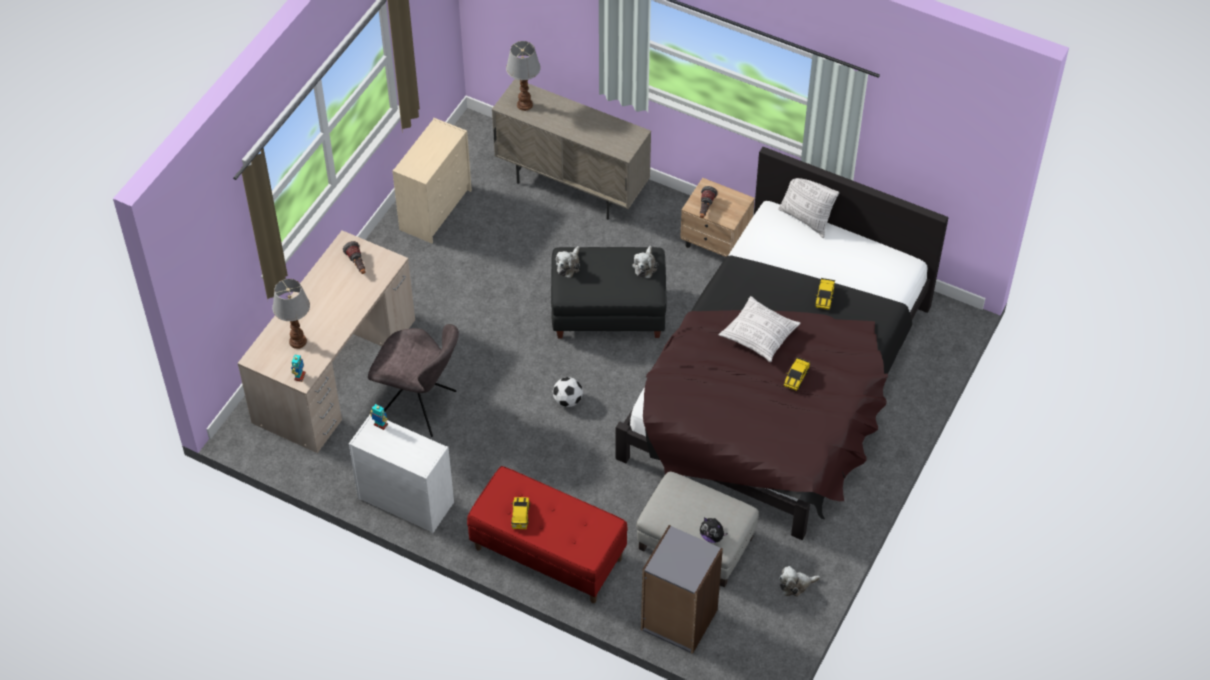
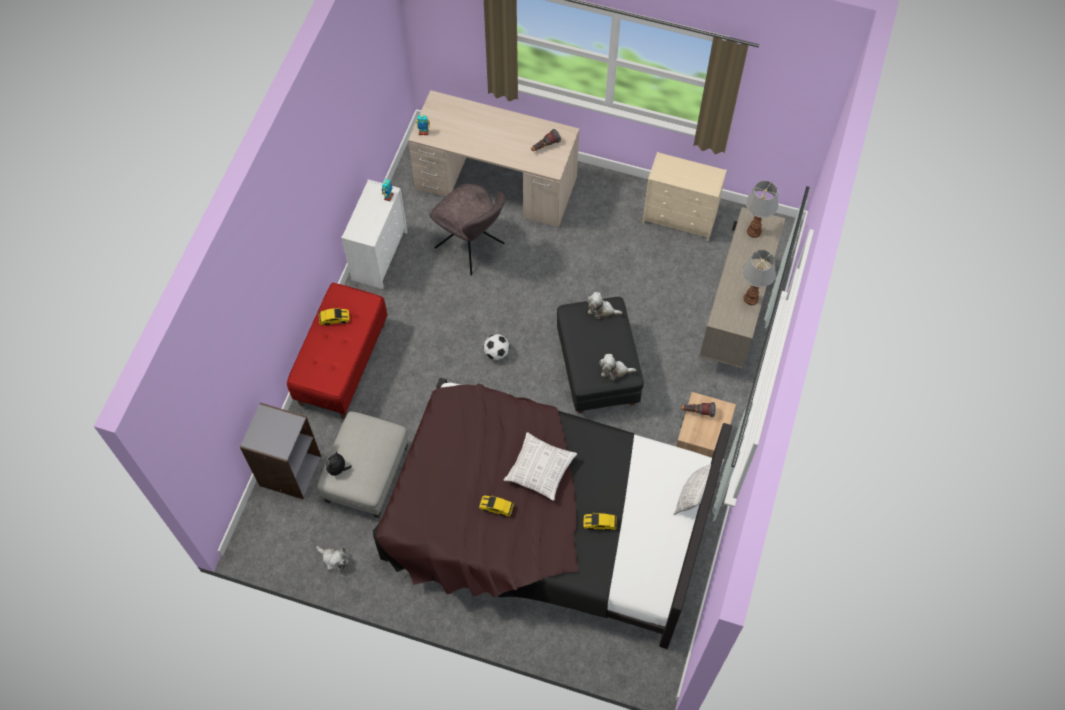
camera: 80 degrees right, 10 degrees up
table lamp [272,279,310,349] -> table lamp moved to [742,250,776,306]
grey chair [368,324,459,437] -> grey chair turned 60 degrees counterclockwise [429,184,506,276]
plush toy [779,566,820,597] -> plush toy turned 150 degrees clockwise [316,546,349,571]

